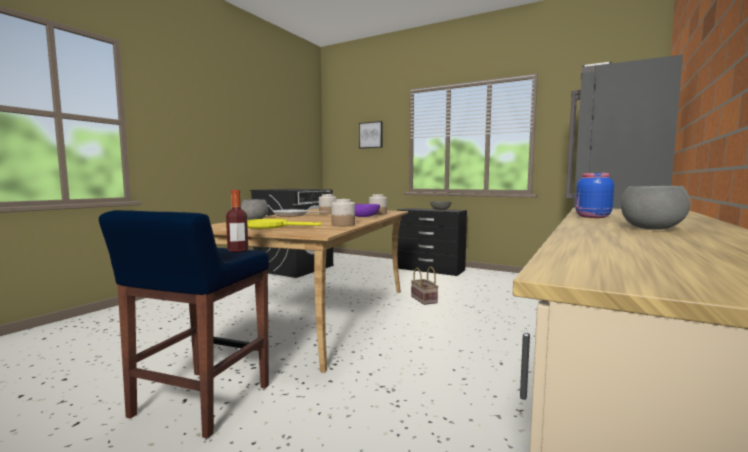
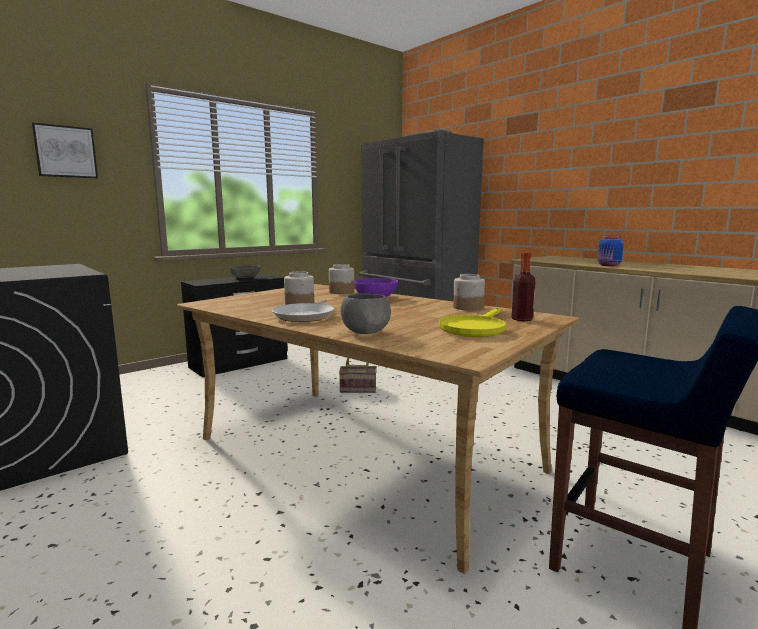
camera: 70 degrees left, 5 degrees up
bottle [226,190,248,252] -> bottle moved to [512,252,536,321]
grey bowl [621,186,690,229] -> none

